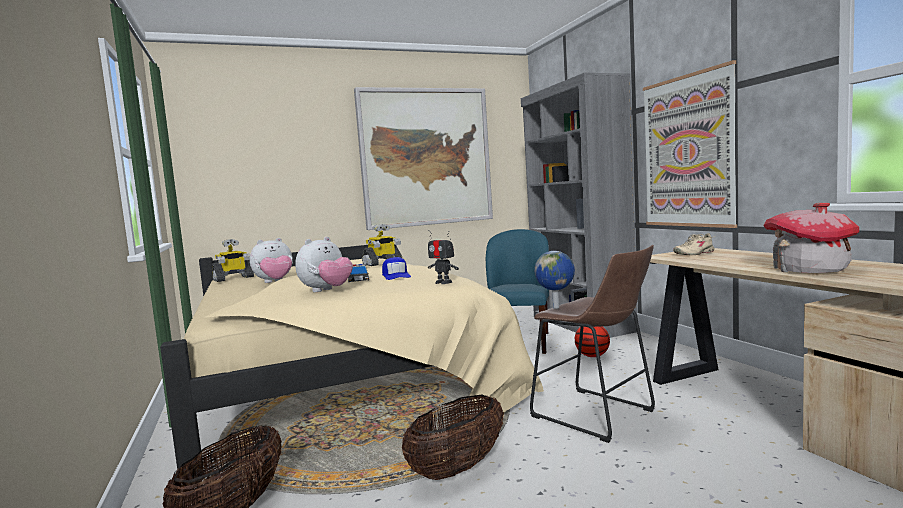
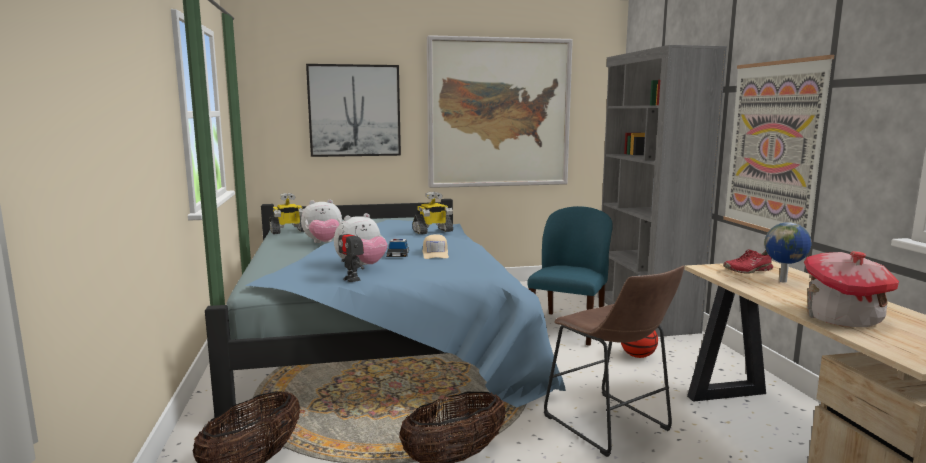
camera: 10 degrees right, 5 degrees up
beige bed [160,245,544,477] -> blue bed [205,199,566,425]
blue cap [382,257,411,280] -> beige cap [423,234,449,259]
toy robot [428,230,459,284] -> toy robot moved to [338,223,364,282]
globe [534,251,575,309] -> globe moved to [764,222,811,283]
beige shoe [673,233,716,255] -> red shoe [723,249,773,274]
none -> picture [306,64,401,157]

